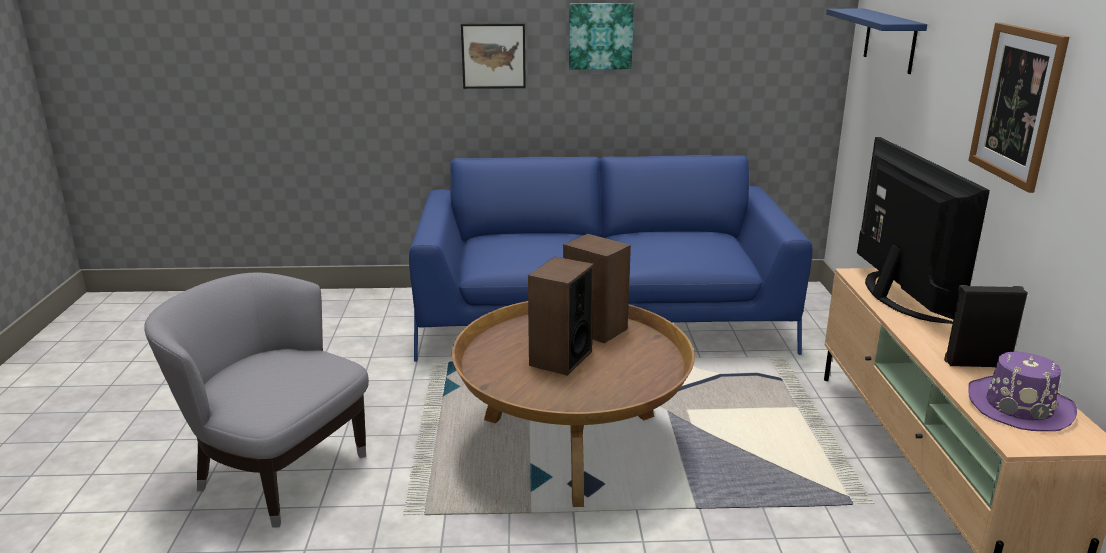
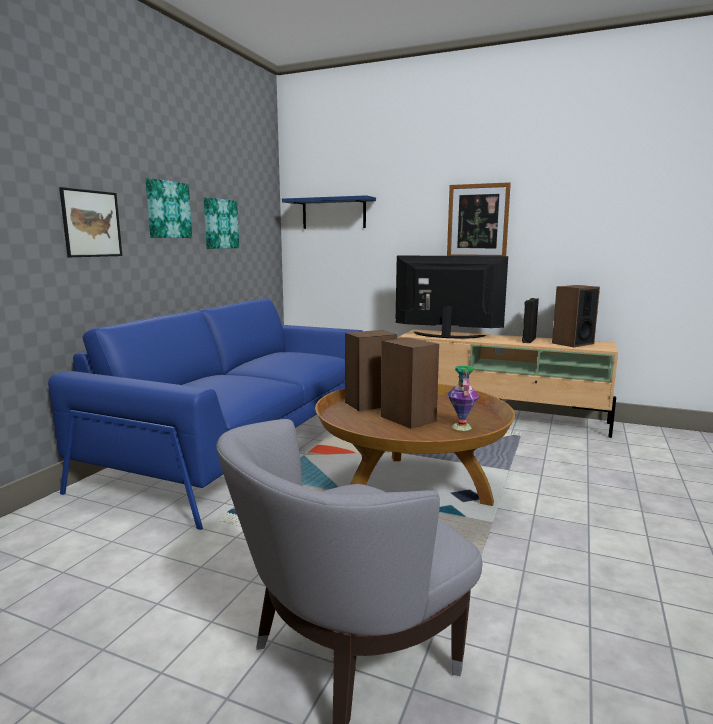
camera: 65 degrees left, 10 degrees down
purple hat [968,352,1077,431] -> speaker [552,285,600,347]
none -> picture [204,197,239,249]
none -> vase [447,366,479,431]

